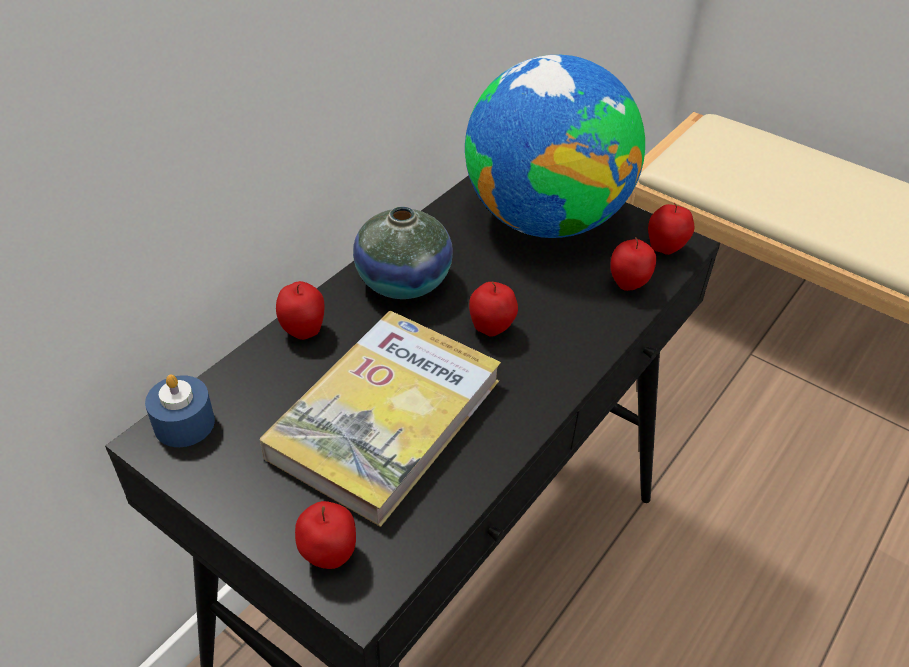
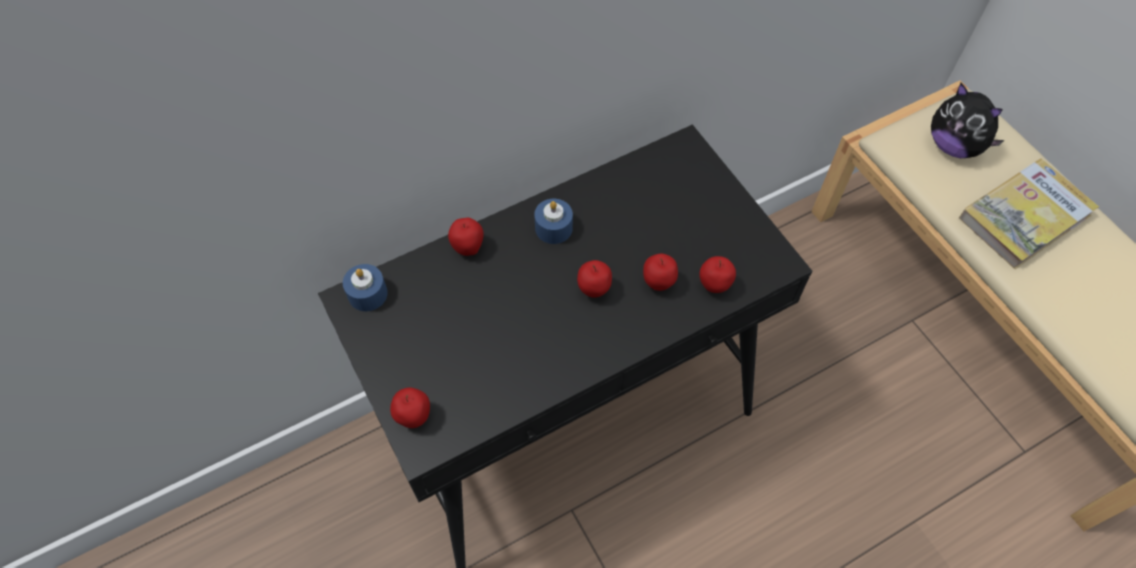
camera: 25 degrees right, 15 degrees up
book [260,311,501,527] -> book moved to [959,158,1099,269]
vase [353,206,453,299] -> blue candle [534,199,573,244]
globe [465,55,645,238] -> none
apple [648,203,694,255] -> apple moved to [643,253,678,291]
none -> plush toy [931,83,1004,158]

